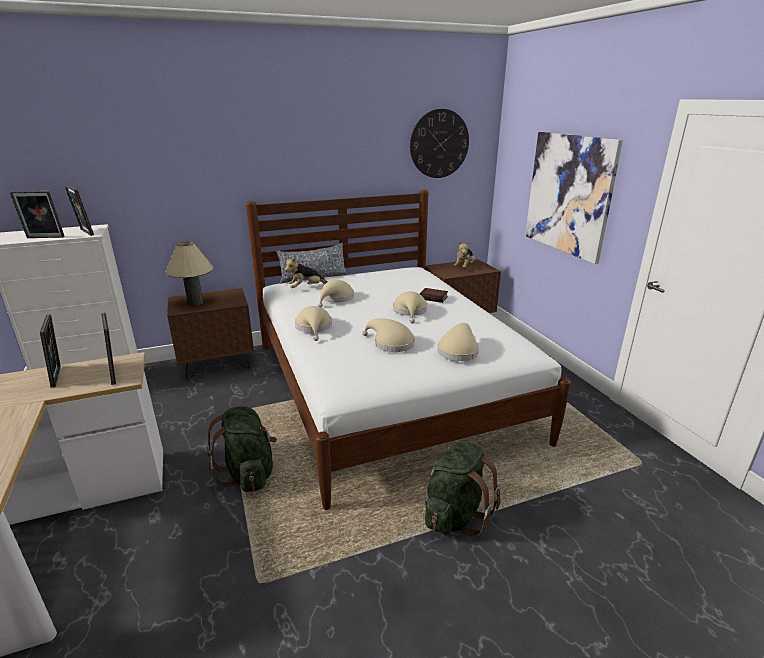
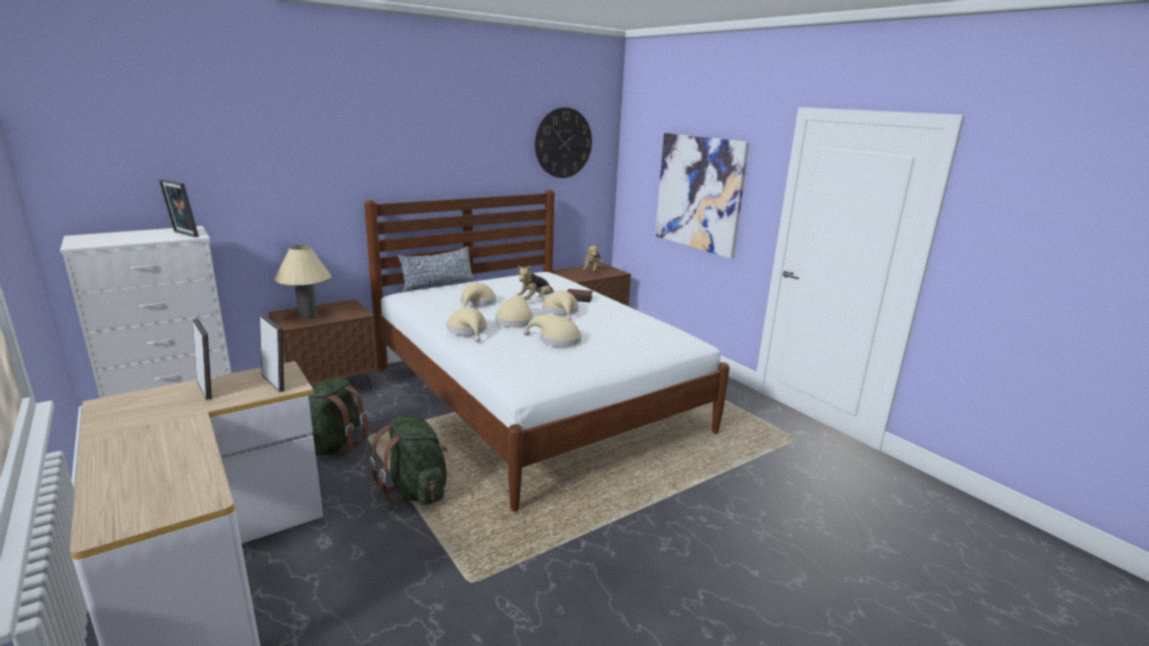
camera: 15 degrees left, 5 degrees down
picture frame [10,191,65,238] -> none
plush toy [285,257,328,288] -> plush toy moved to [517,266,554,300]
green backpack [425,441,501,537] -> green backpack moved to [308,377,369,457]
beige hat [437,323,479,361] -> beige hat moved to [495,295,534,327]

